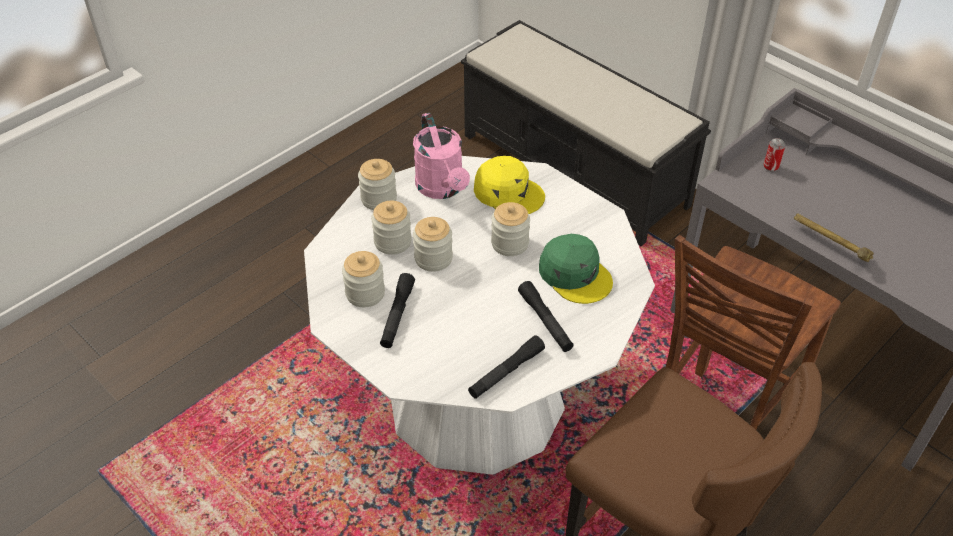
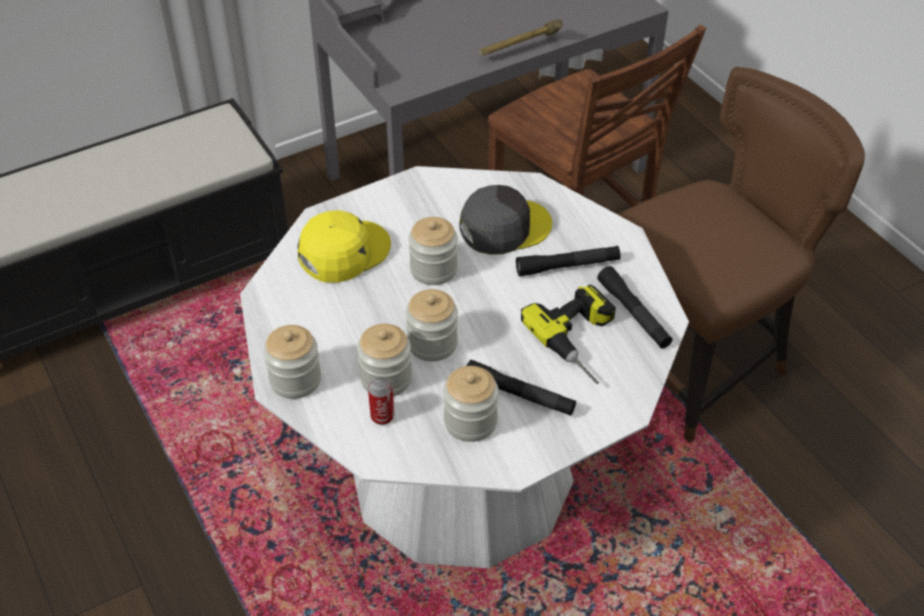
camera: 75 degrees left, 0 degrees up
pink watering can [413,113,470,199] -> none
green cap [539,234,613,304] -> grey cap [459,185,552,255]
can [764,138,785,172] -> can moved to [368,377,394,425]
none -> power drill [521,285,616,384]

